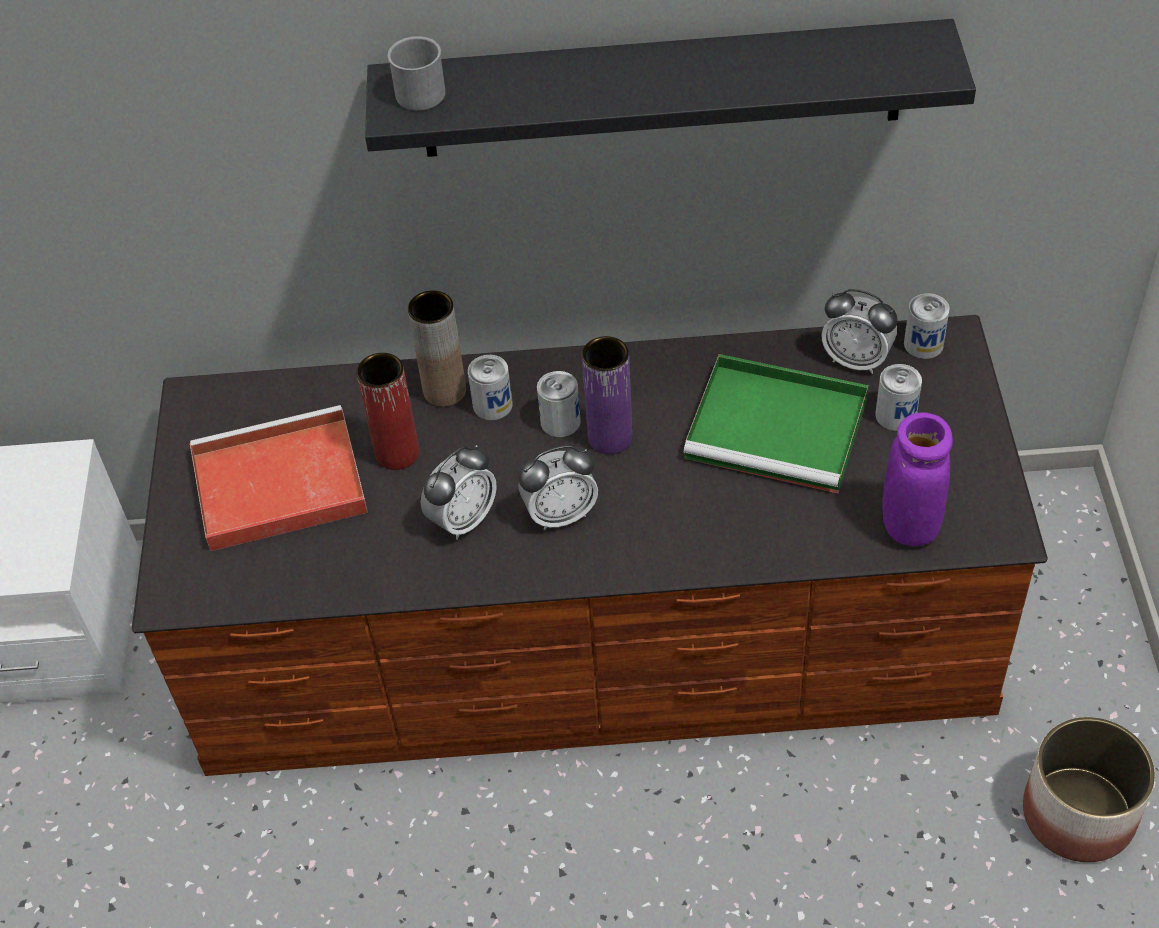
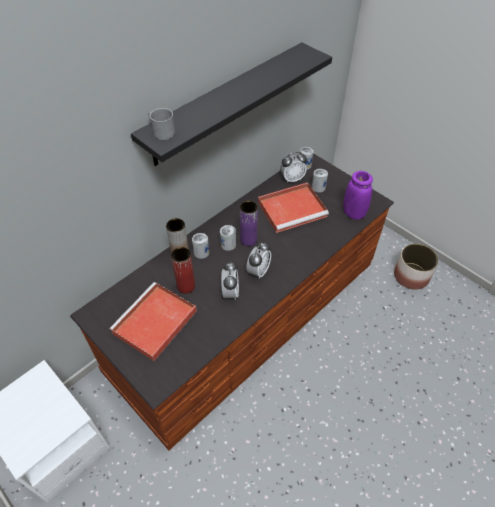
camera: 45 degrees left, 0 degrees up
green tray [684,354,869,493] -> red tray [258,182,329,233]

